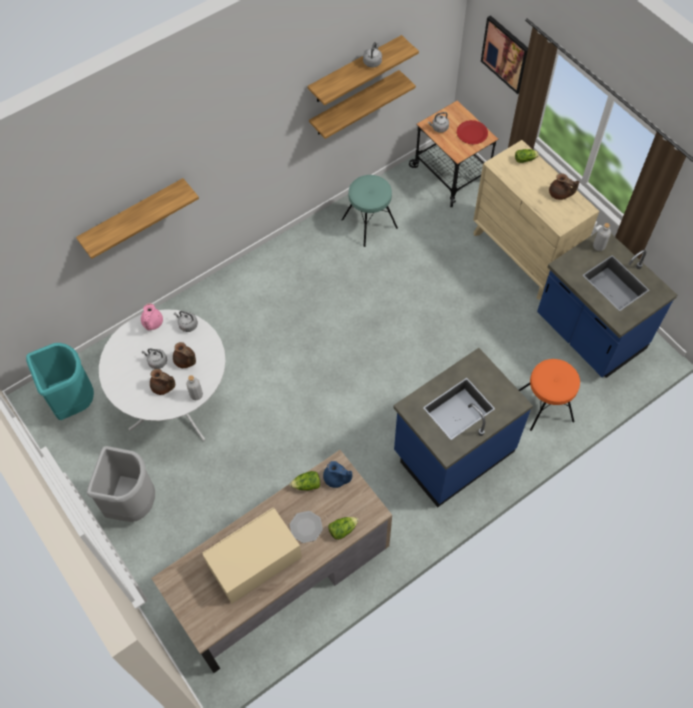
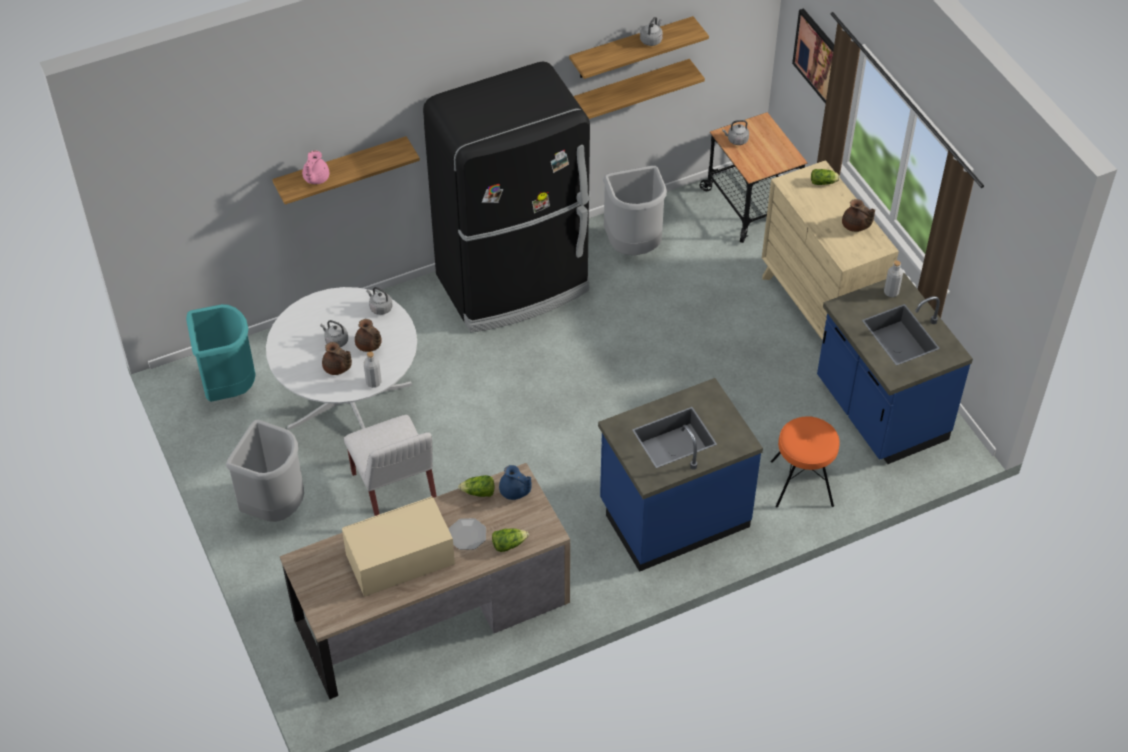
camera: 10 degrees right, 10 degrees down
pink teapot [141,304,163,330] -> pink teapot moved to [302,150,329,184]
turquoise stool [341,175,398,247] -> grey trash can [603,166,667,255]
red plate [457,120,488,144] -> none
none -> white chair [344,415,437,516]
none -> black fridge [423,61,591,333]

